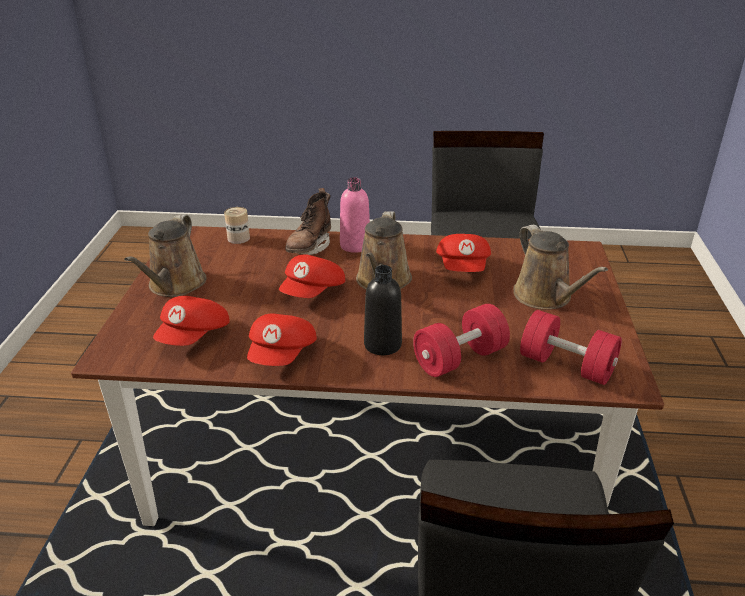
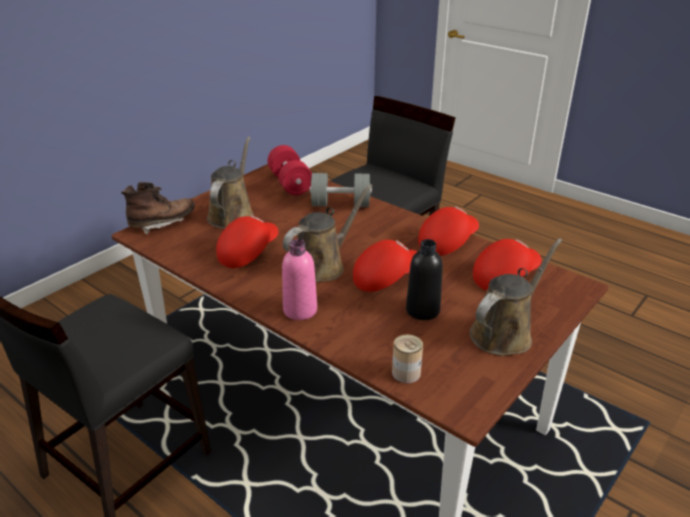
camera: 145 degrees left, 0 degrees up
brown boot [285,188,331,255] -> brown boot moved to [121,182,195,235]
black bottle [364,265,402,355] -> black bottle moved to [406,239,443,320]
red dumbbell [413,304,510,377] -> grey dumbbell [309,173,372,207]

